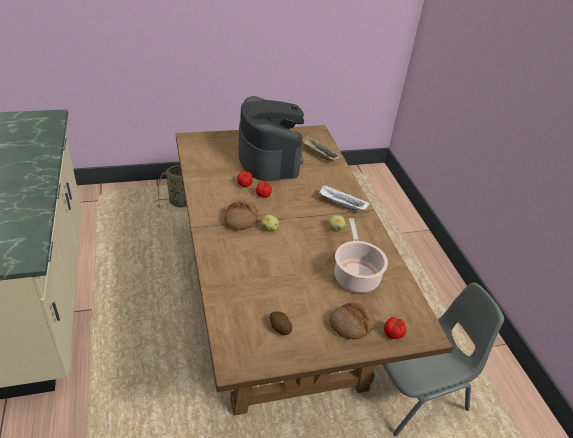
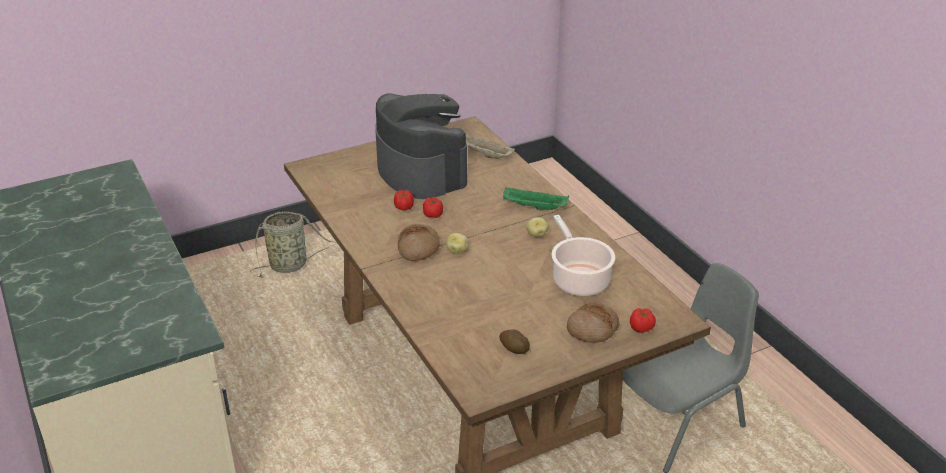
camera: 10 degrees left, 5 degrees down
white tray [319,185,370,210] -> green tray [503,187,569,210]

